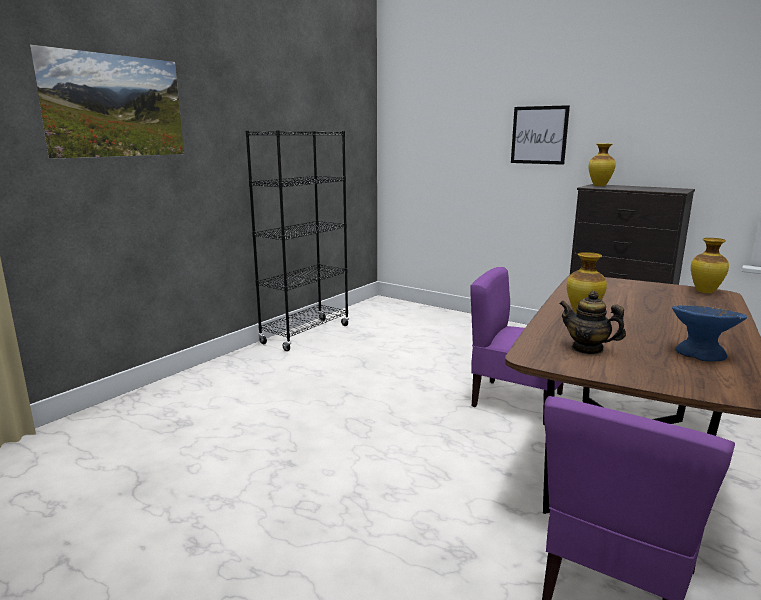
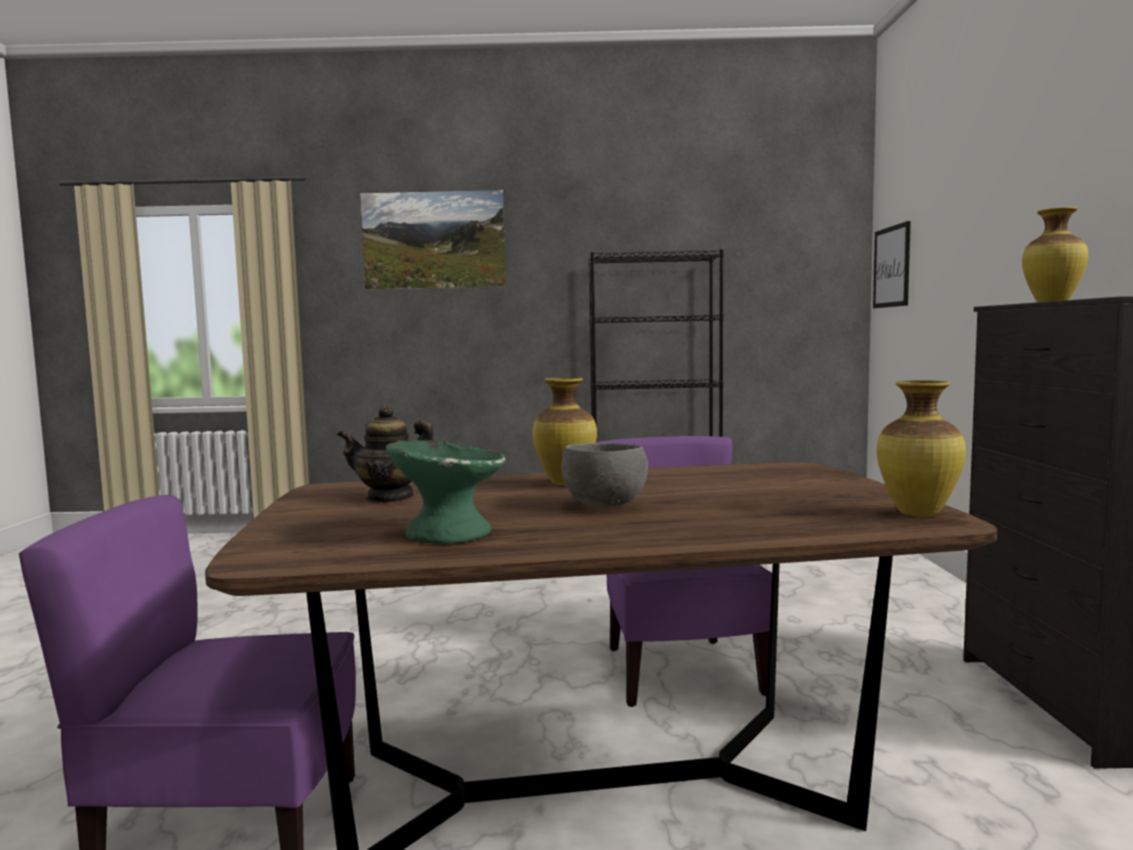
camera: 55 degrees right, 10 degrees down
picture [511,105,570,165] -> picture moved to [873,221,911,308]
teapot [560,291,626,355] -> teapot turned 90 degrees counterclockwise [337,405,433,503]
blue bowl [672,305,747,362] -> green bowl [386,440,506,544]
none -> grey bowl [561,443,648,507]

